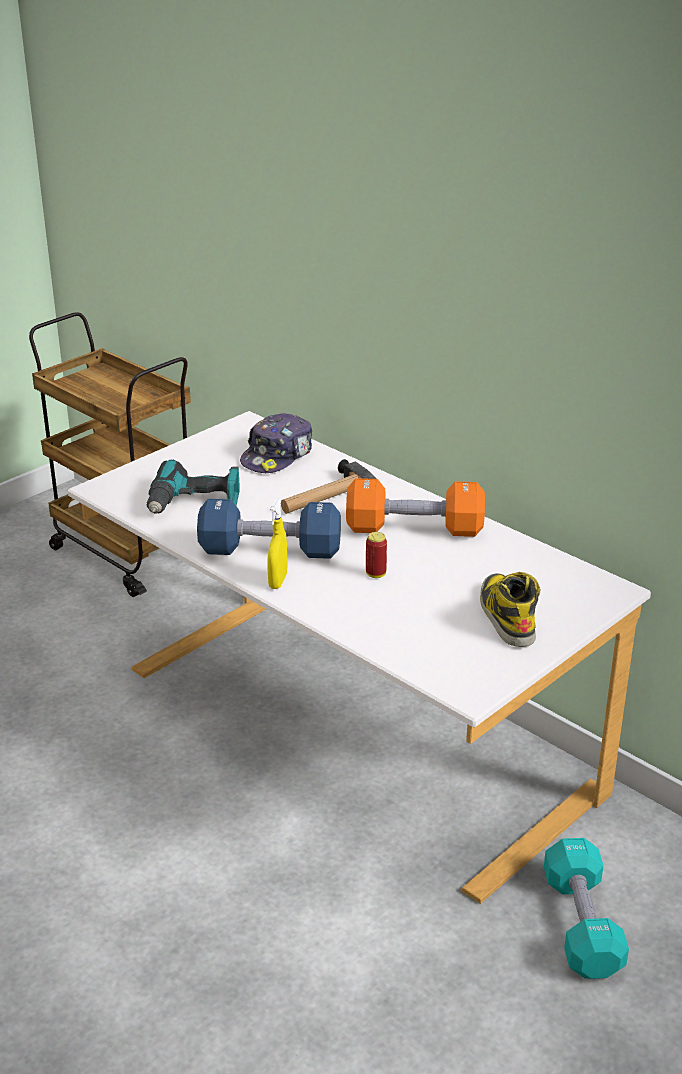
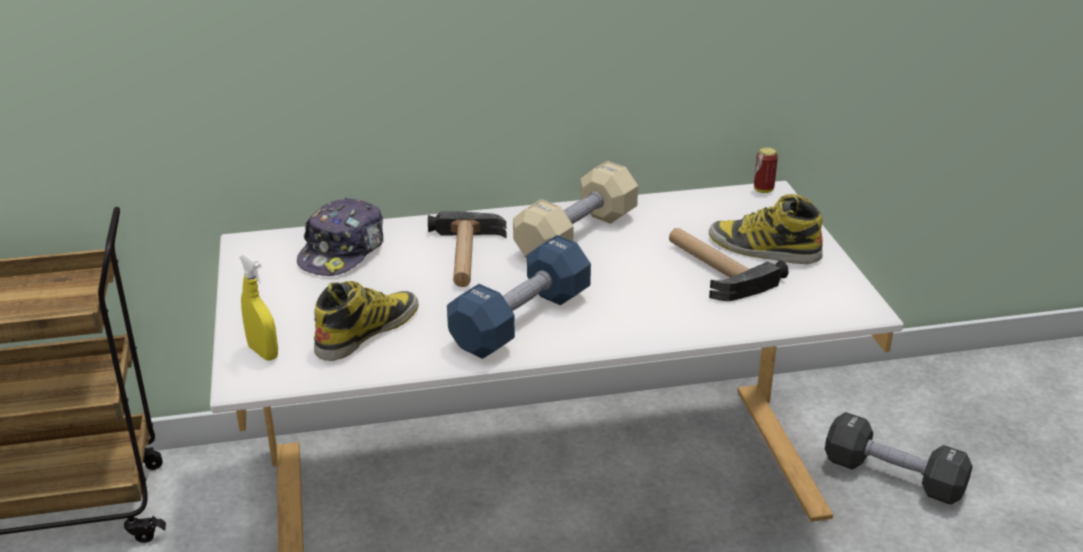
camera: 55 degrees left, 0 degrees up
power drill [147,459,240,514] -> boot [314,281,419,361]
cap [240,412,312,473] -> cap turned 45 degrees clockwise [297,197,383,276]
yellow spray bottle [268,498,288,589] -> yellow spray bottle moved to [239,254,278,361]
orange dumbbell [346,478,485,537] -> beige dumbbell [513,161,638,259]
can [366,532,387,578] -> can moved to [754,147,778,193]
turquoise dumbbell [544,838,629,979] -> black dumbbell [825,412,973,505]
none -> hammer [669,228,789,301]

